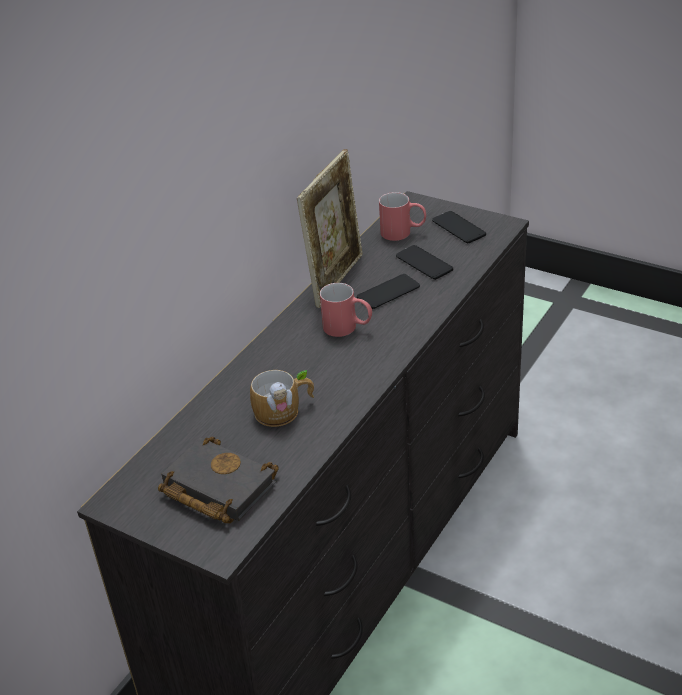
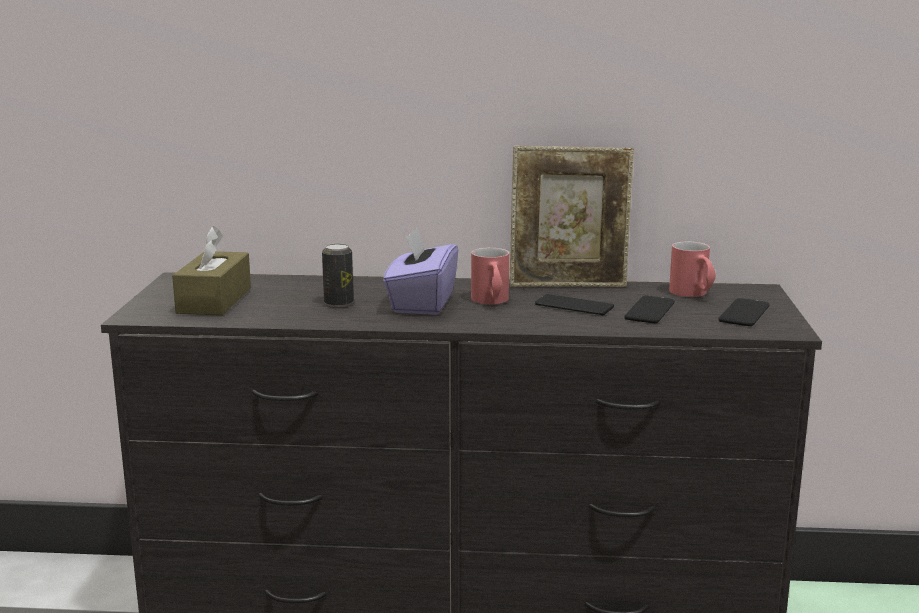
camera: 60 degrees right, 20 degrees down
black book [158,437,278,523] -> brown tissue box [172,226,251,316]
mug [250,370,314,427] -> can [322,243,354,307]
none -> purple tissue box [383,227,458,315]

